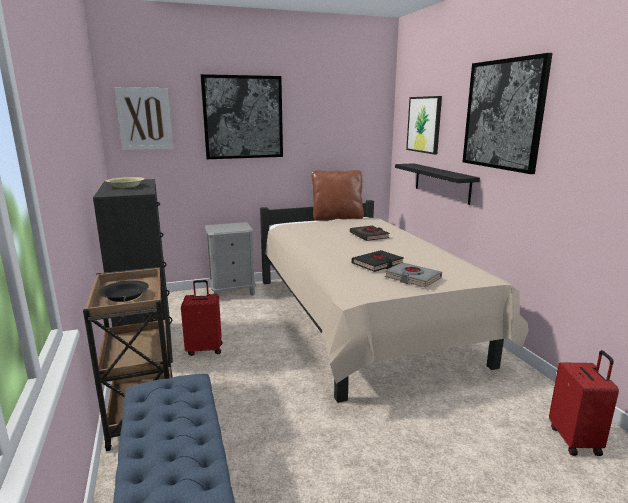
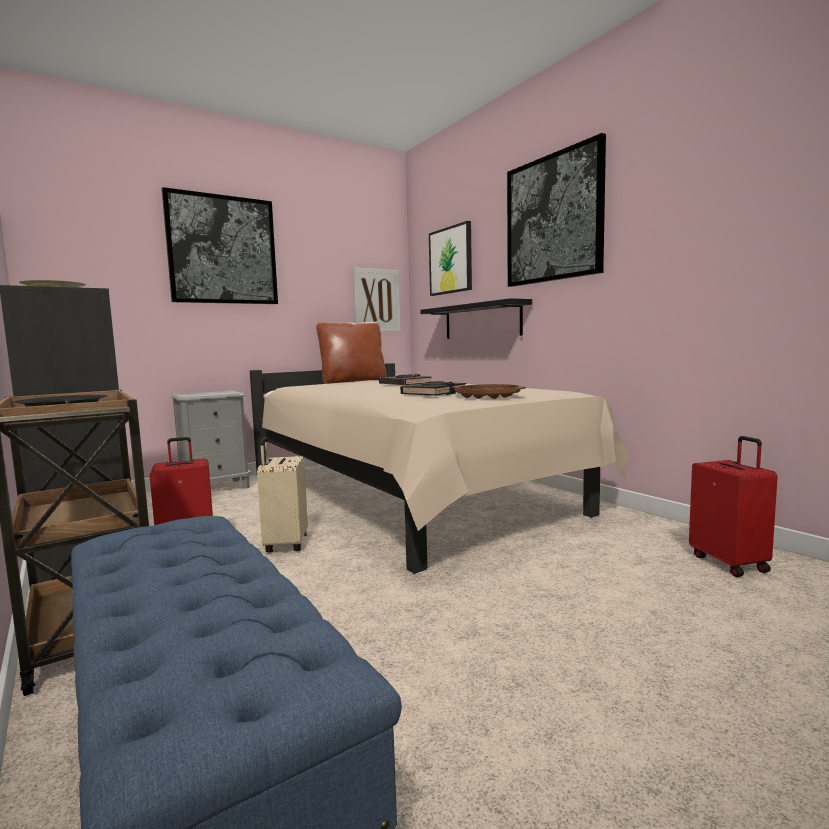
camera: 15 degrees left, 10 degrees down
picture [115,87,174,150] -> picture moved to [353,268,400,332]
grey book [385,262,442,287] -> brown tray [452,384,526,399]
none -> beige suitcase [257,437,308,552]

